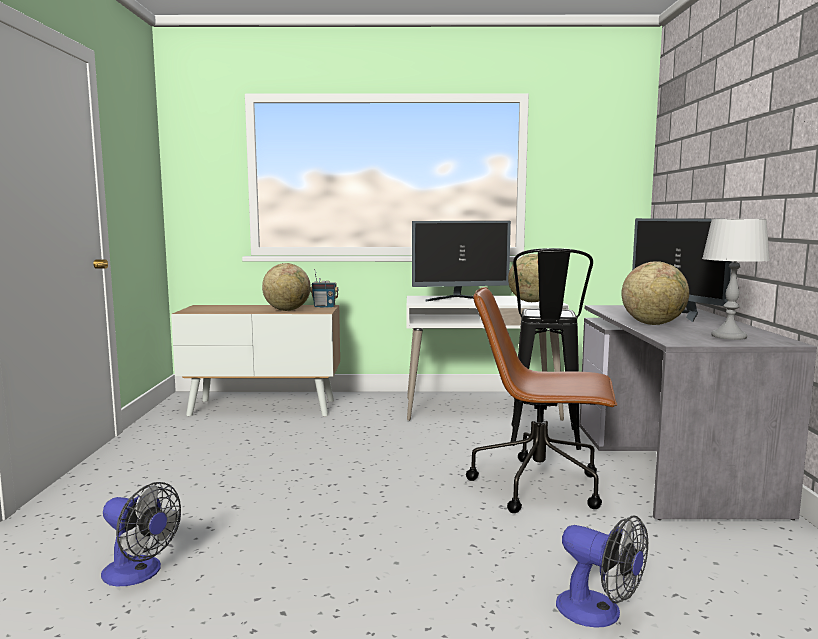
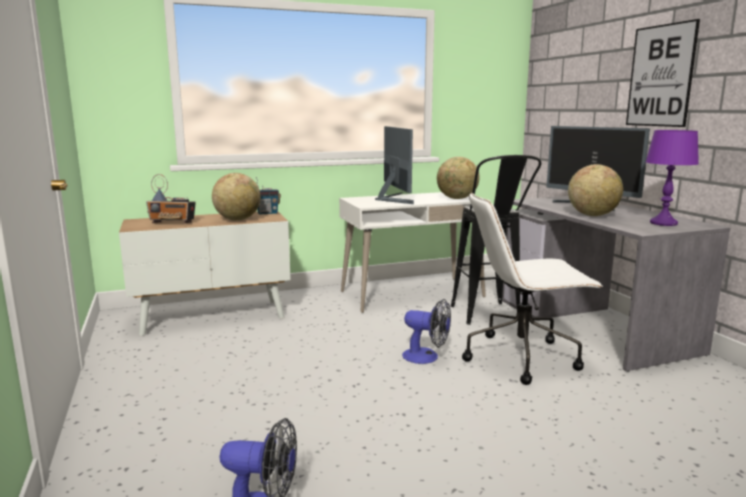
camera: 20 degrees left, 5 degrees up
monitor [412,221,511,302] -> monitor turned 75 degrees counterclockwise [375,126,414,204]
brown office chair [466,287,617,513] -> white office chair [462,192,603,385]
fan [556,515,648,628] -> fan moved to [402,299,451,364]
grey table lamp [702,219,770,340] -> purple table lamp [645,130,699,226]
none -> radio [146,174,196,224]
none -> picture [626,19,700,127]

